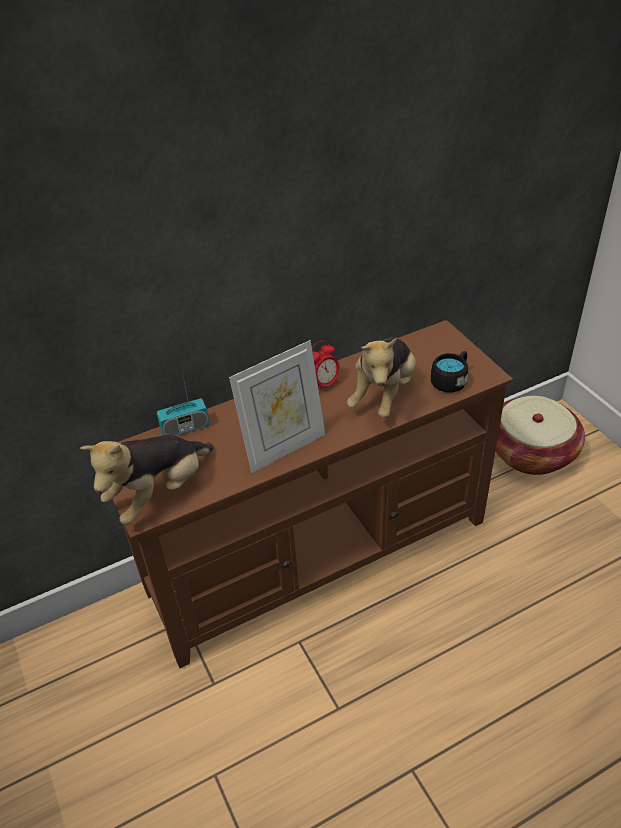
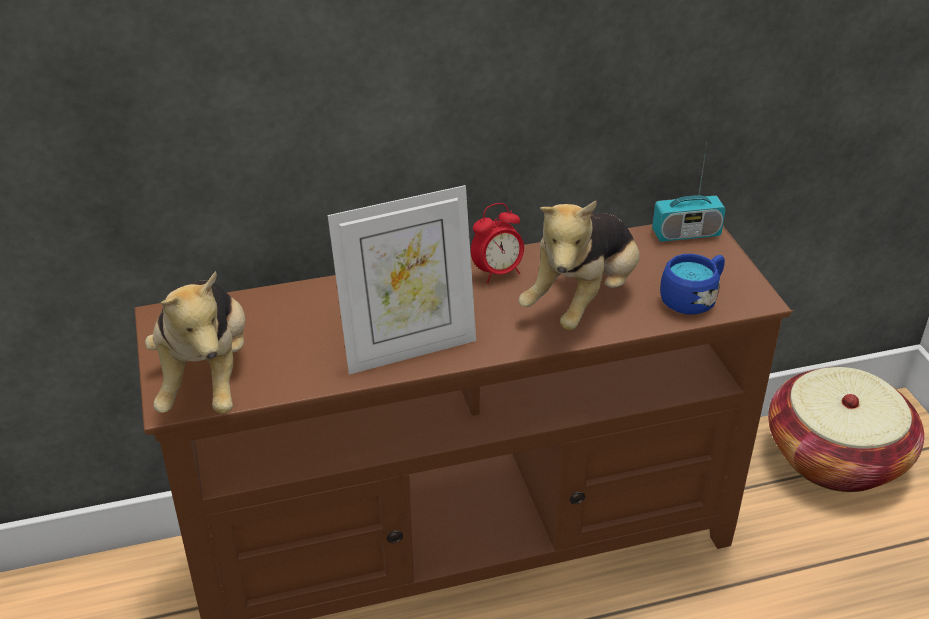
camera: 10 degrees right, 5 degrees down
plush toy [80,435,214,525] -> plush toy turned 60 degrees counterclockwise [145,271,245,413]
radio [157,368,210,436] -> radio moved to [652,144,726,242]
black mug [431,351,468,393] -> blue mug [660,254,725,314]

